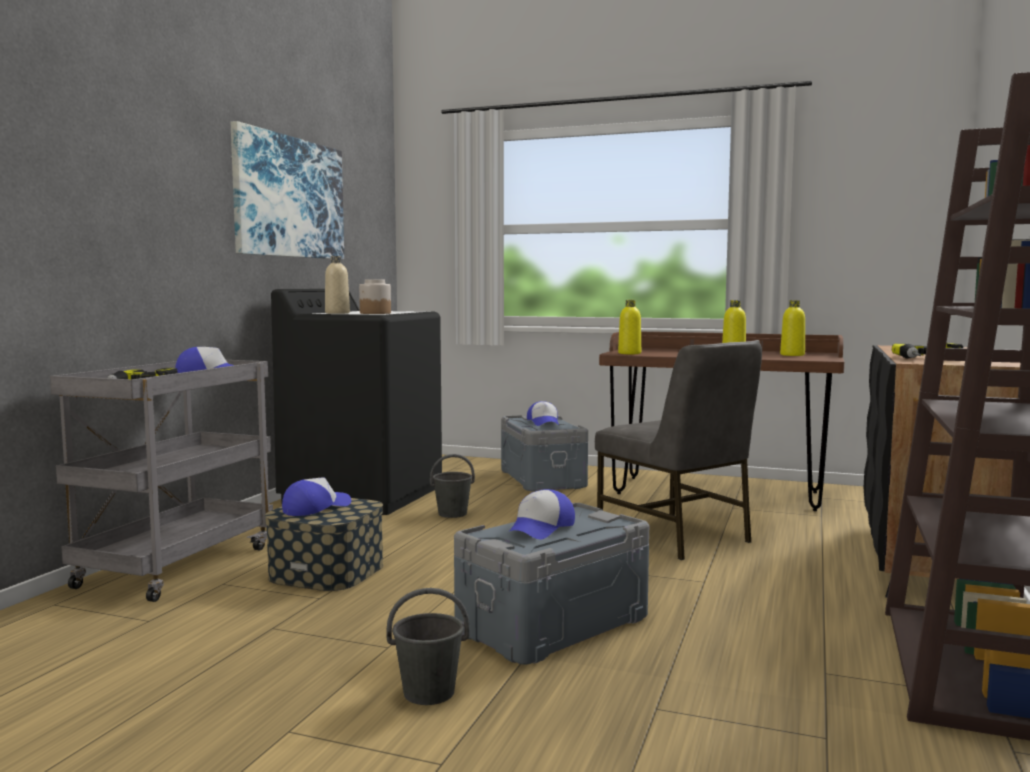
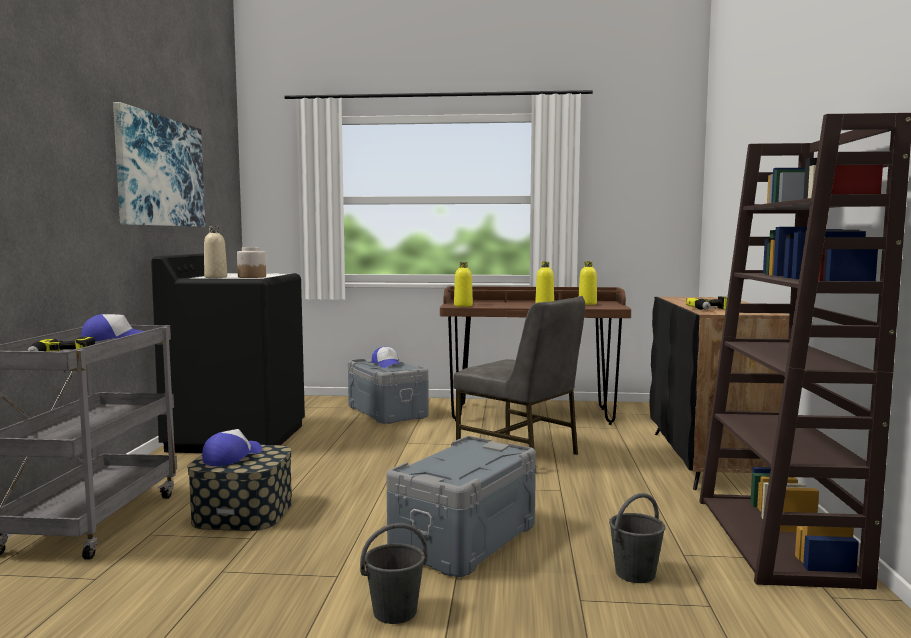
camera: 15 degrees left, 0 degrees up
grey bucket [430,454,475,518] -> grey bucket moved to [609,493,665,583]
cap [507,489,575,539] -> none

